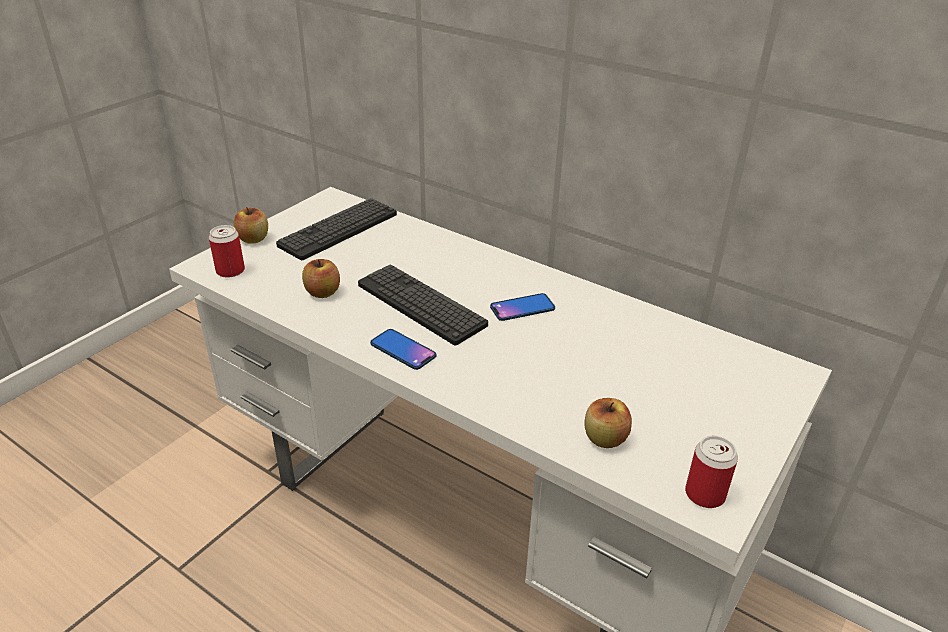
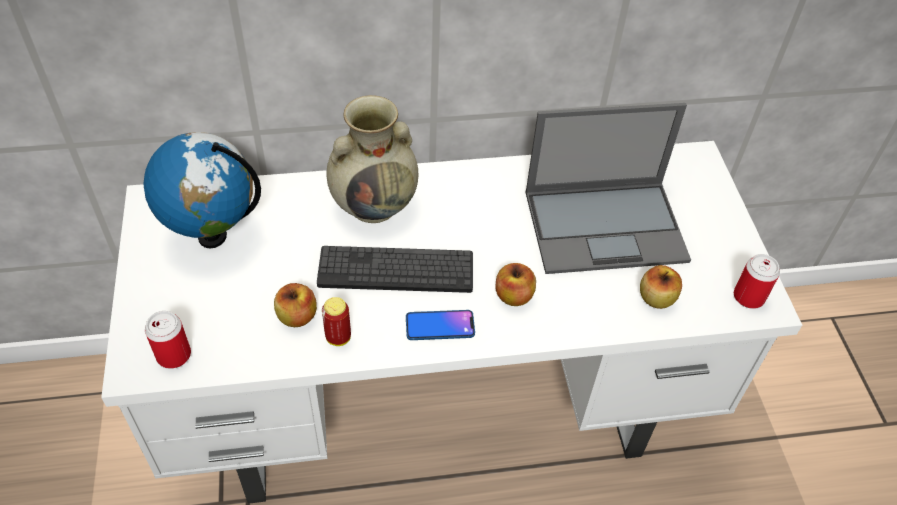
camera: 45 degrees left, 15 degrees up
apple [234,207,268,244] -> apple moved to [495,263,536,306]
keyboard [276,198,397,260] -> globe [143,132,261,249]
phone [490,293,555,321] -> none
none -> can [322,297,351,346]
none -> beige vase [326,95,418,223]
none -> laptop [525,103,691,274]

